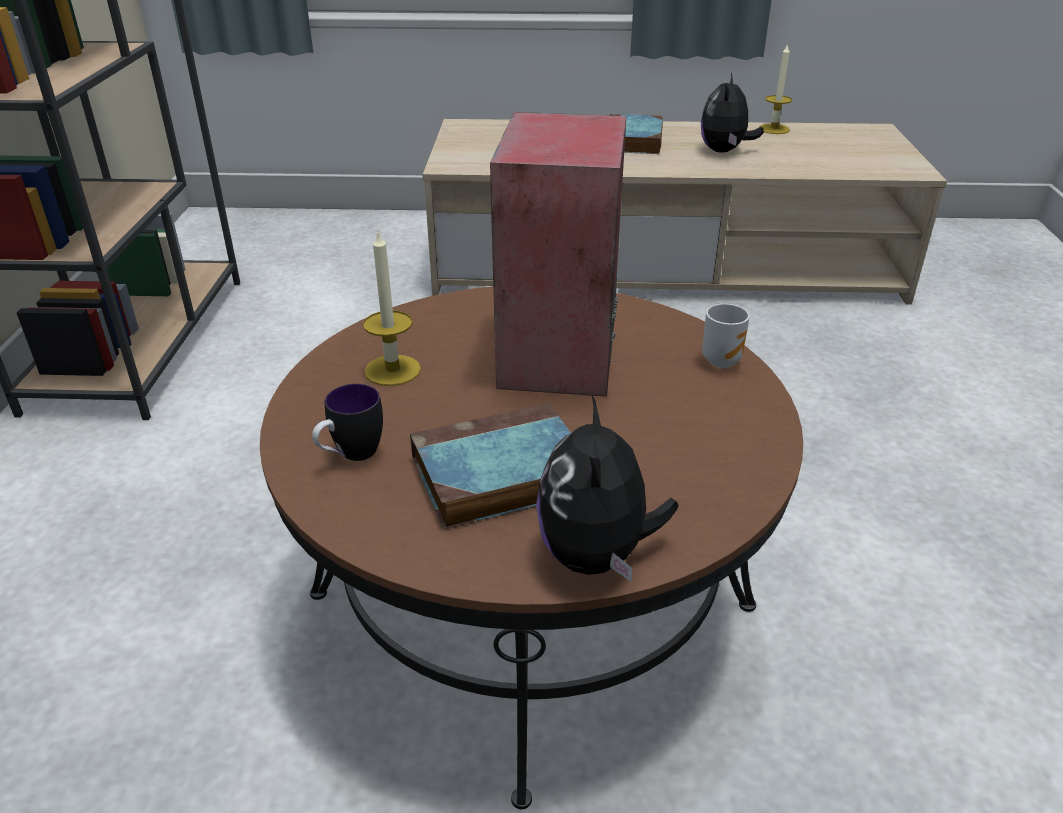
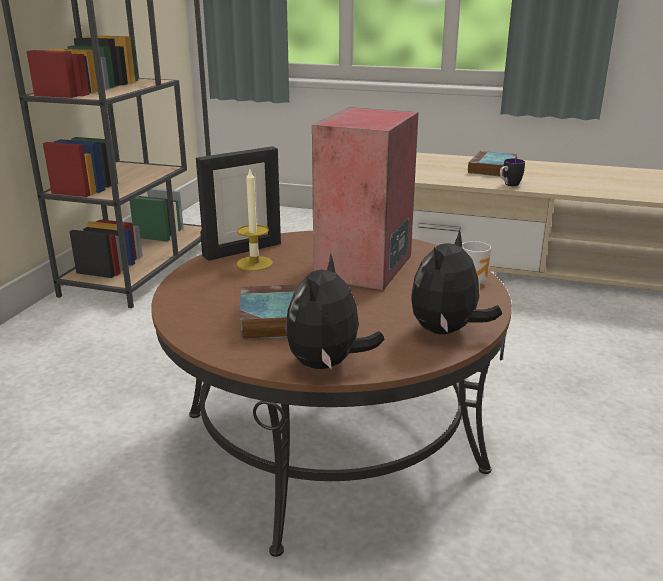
camera: 15 degrees right, 10 degrees down
mug [312,384,383,461] -> mug moved to [500,159,525,186]
plush toy [701,73,764,153] -> plush toy moved to [411,230,502,334]
candle [759,43,792,134] -> none
none -> picture frame [196,146,281,261]

